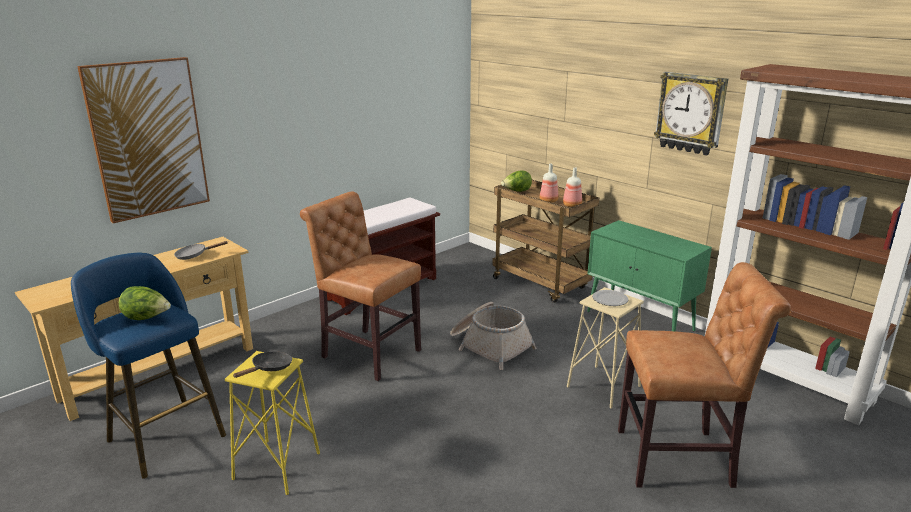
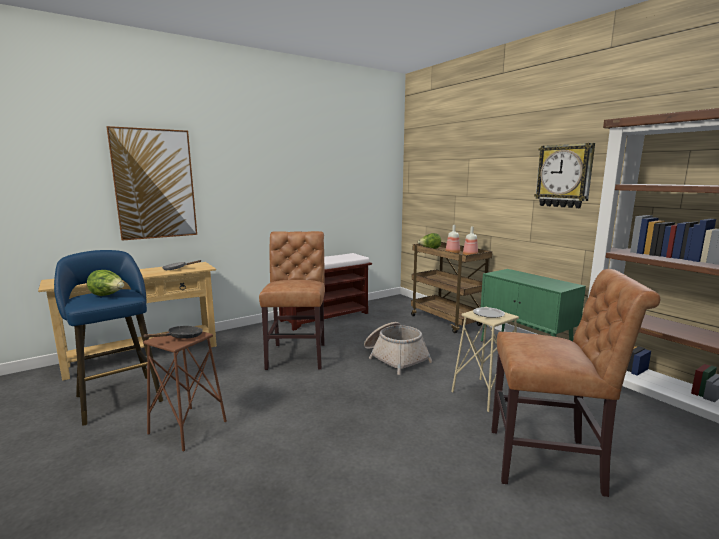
camera: 10 degrees right, 10 degrees down
yellow stool [225,351,320,495] -> brown stool [143,332,227,452]
brown chair [300,191,421,381] -> brown chair turned 45 degrees clockwise [259,231,325,370]

